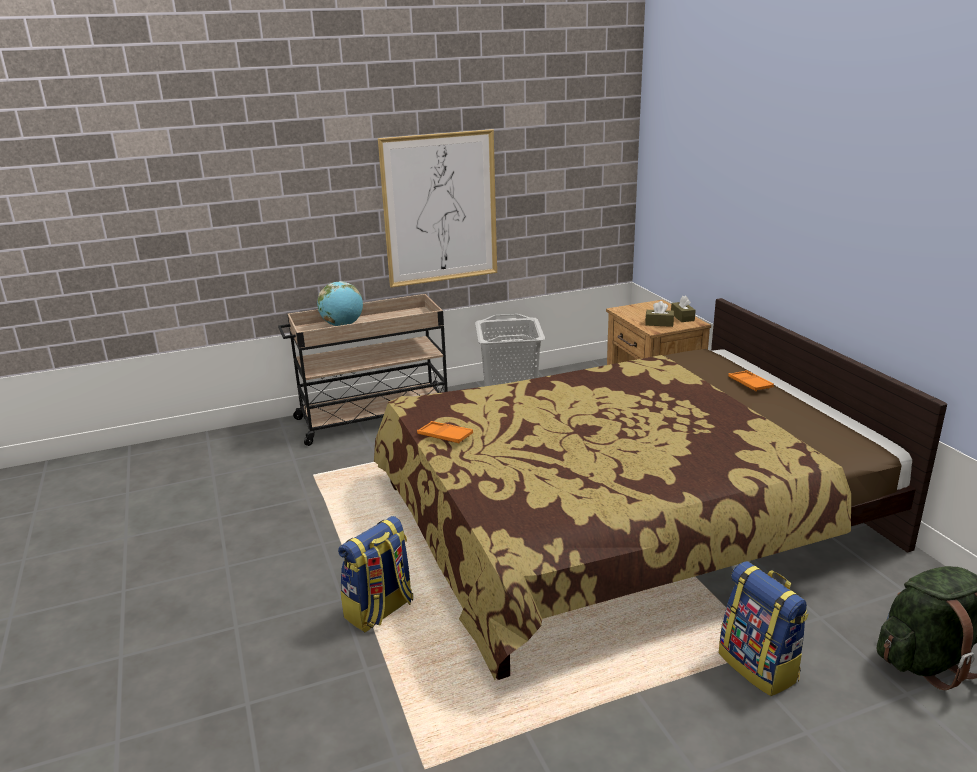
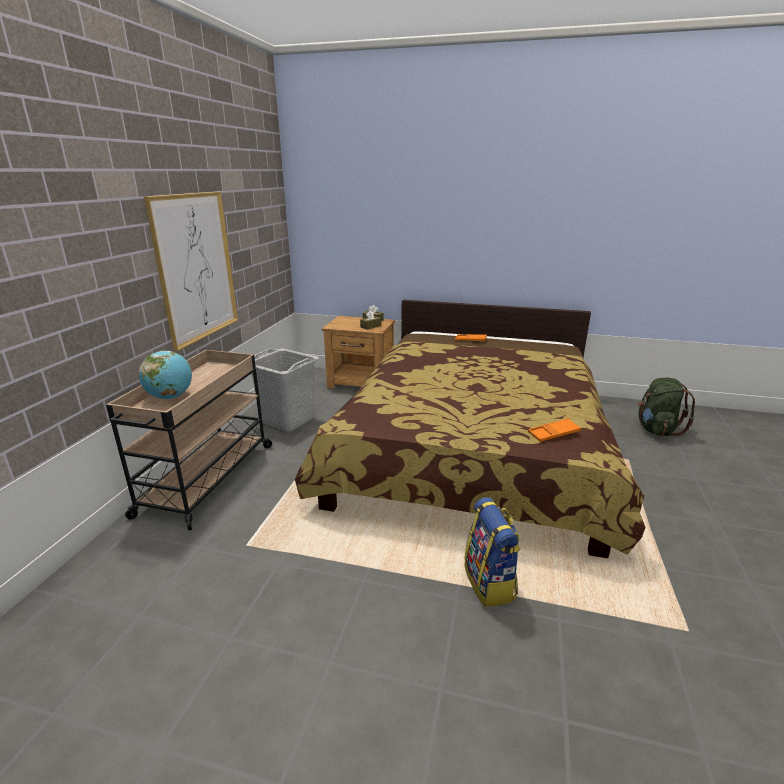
camera: 55 degrees left, 0 degrees up
orange tray [417,421,473,443] -> orange tray moved to [528,418,581,442]
backpack [719,561,808,696] -> none

